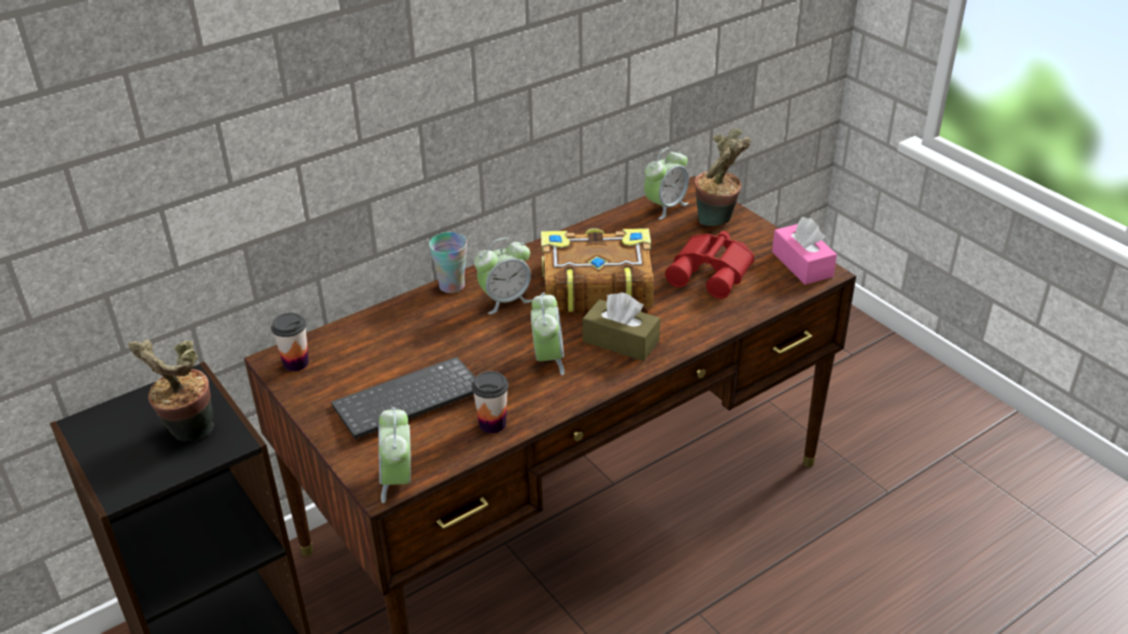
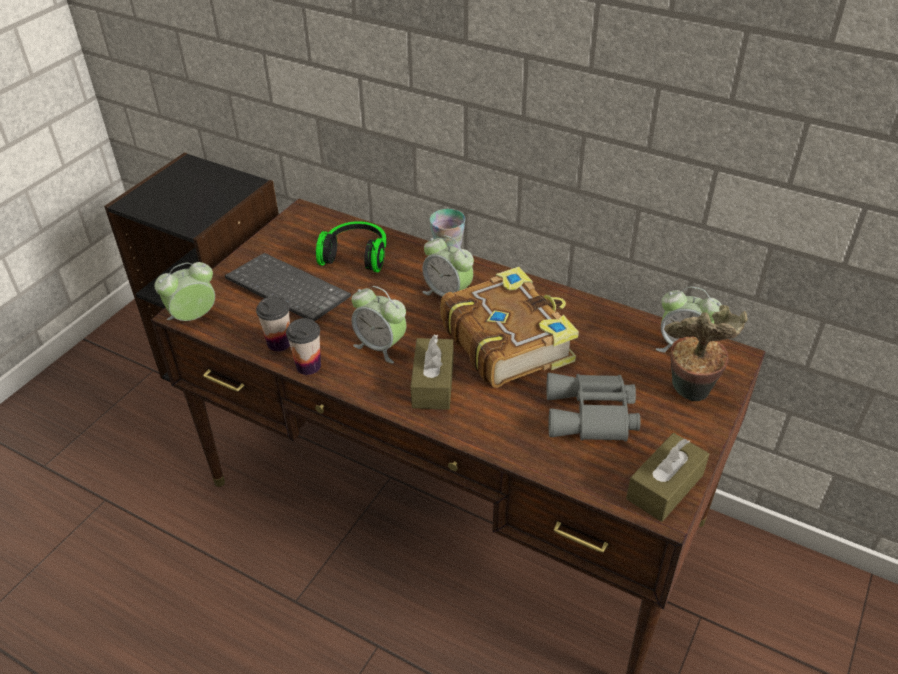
camera: 65 degrees right, 5 degrees up
potted plant [128,340,214,442] -> none
cup [271,313,309,371] -> cup moved to [286,318,321,375]
alarm clock [531,292,565,375] -> alarm clock turned 60 degrees clockwise [351,286,406,364]
red binoculars [665,231,754,299] -> grey binoculars [546,373,640,441]
pink tissue box [772,217,837,285] -> brown tissue box [626,433,709,522]
none -> headphones [316,221,387,272]

